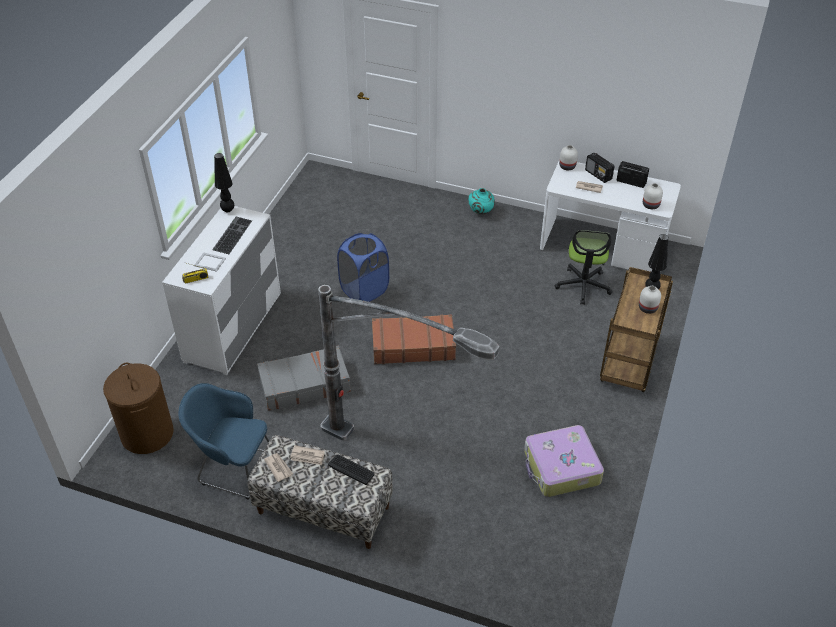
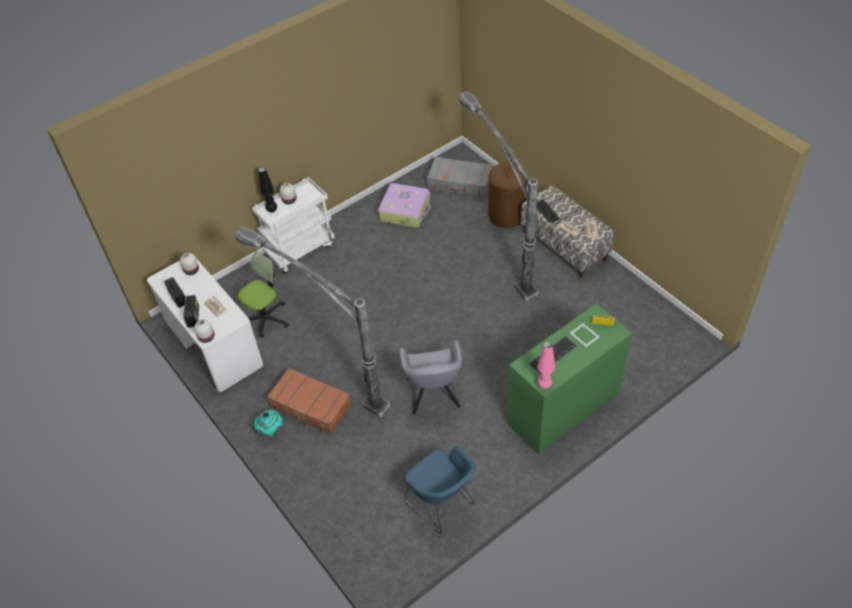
camera: 145 degrees left, 5 degrees up
brown laundry basket [103,363,174,454] -> brown laundry basket moved to [488,161,528,228]
white dresser [162,206,281,375] -> green dresser [507,304,632,454]
blue armchair [178,383,269,500] -> blue armchair moved to [405,446,476,533]
black table lamp [214,153,234,212] -> pink table lamp [537,342,555,389]
grey suitcase [257,346,351,411] -> grey suitcase moved to [427,157,493,198]
blue laundry basket [337,233,389,302] -> grey armchair [399,340,462,415]
brown suitcase [372,314,456,364] -> brown suitcase moved to [267,368,352,434]
brown cart [600,267,673,392] -> white cart [252,177,335,274]
none -> floor lamp [234,227,390,417]

